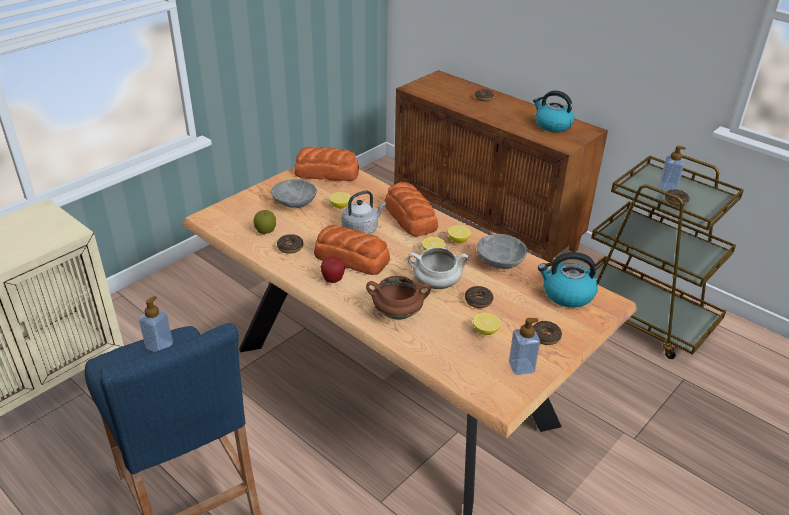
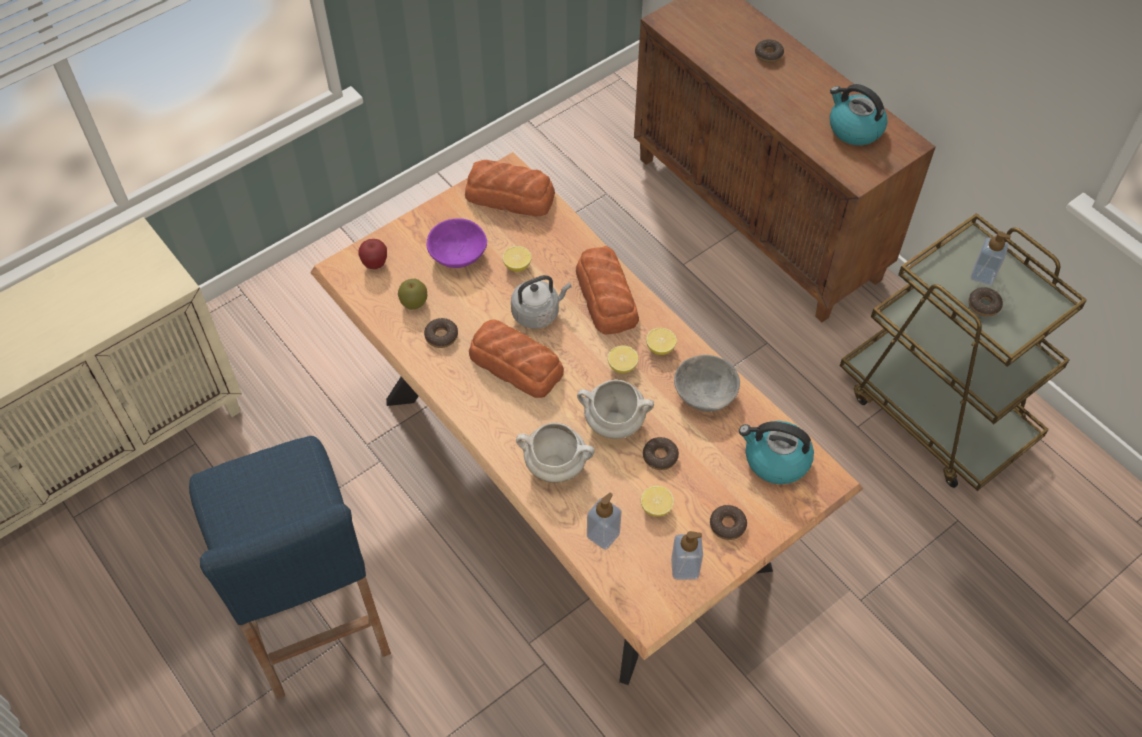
camera: 10 degrees right, 20 degrees up
soap dispenser [139,296,173,352] -> soap dispenser moved to [587,493,622,550]
grey bowl [272,179,317,208] -> purple bowl [427,218,487,268]
apple [321,257,345,283] -> apple moved to [358,239,387,269]
brown cooking pot [366,276,431,320] -> white cooking pot [516,423,595,483]

